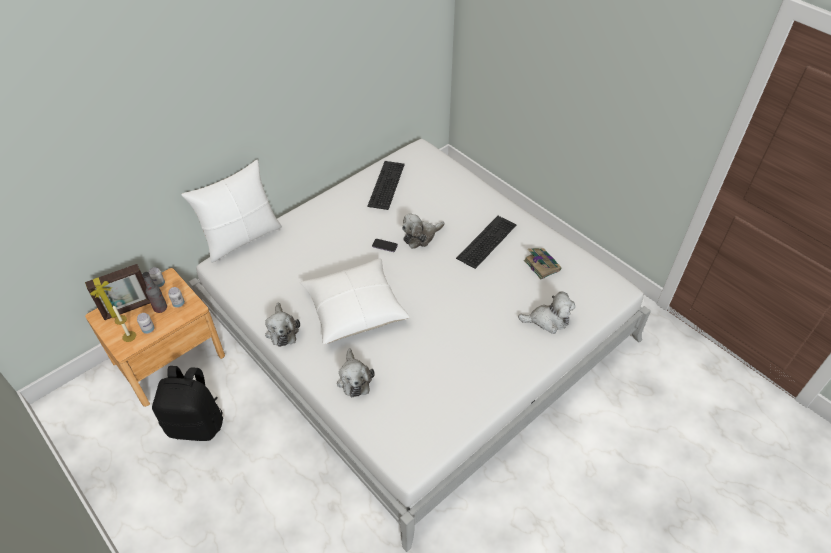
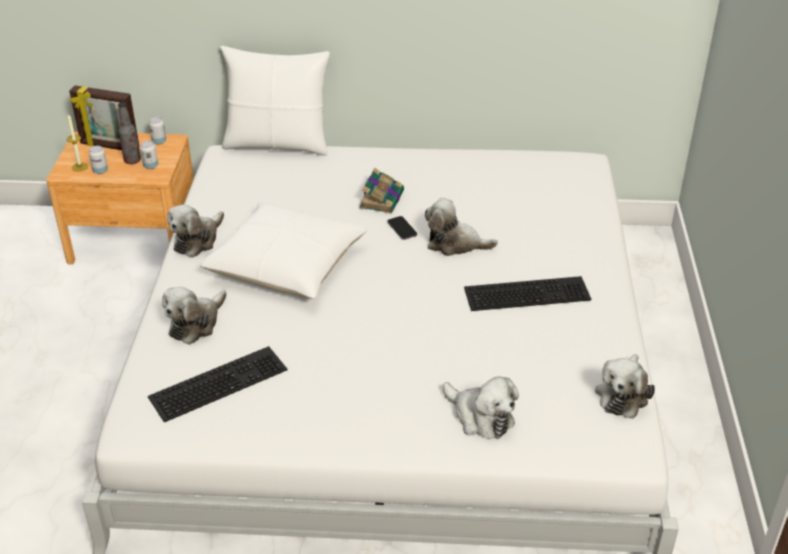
camera: 45 degrees right, 10 degrees down
black backpack [152,366,223,441] -> none
keyboard [367,161,405,210] -> keyboard moved to [148,346,287,422]
book [524,248,562,279] -> book moved to [359,168,404,213]
none -> plush toy [595,354,655,419]

